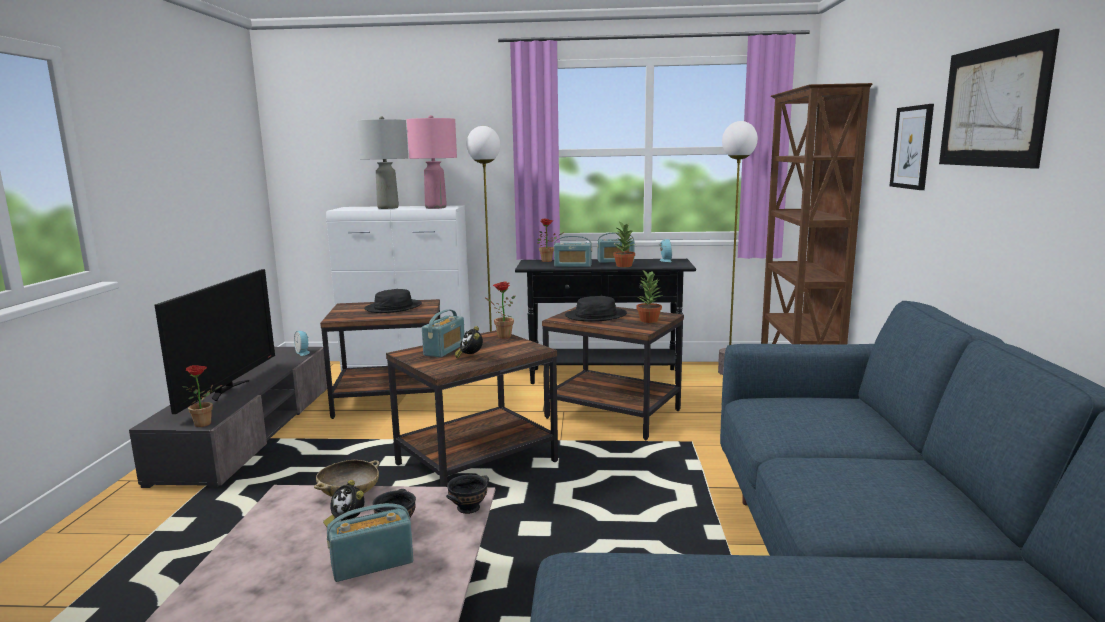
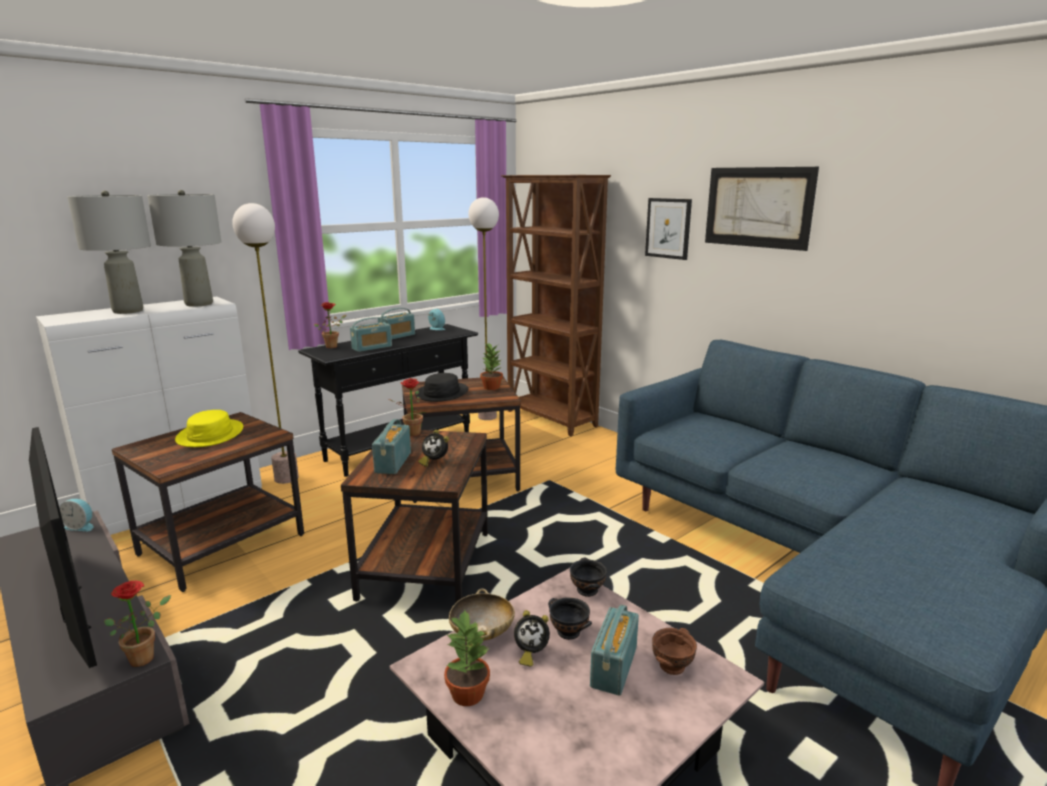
camera: 45 degrees left, 5 degrees up
black hat [364,289,422,313] -> yellow hat [175,410,243,447]
pink table lamp [407,115,457,209] -> grey table lamp [147,190,221,307]
radio [422,309,465,357] -> radio turned 150 degrees counterclockwise [372,419,411,474]
potted plant [613,222,635,267] -> potted plant moved to [444,610,490,706]
none -> brown bowl [652,628,697,675]

